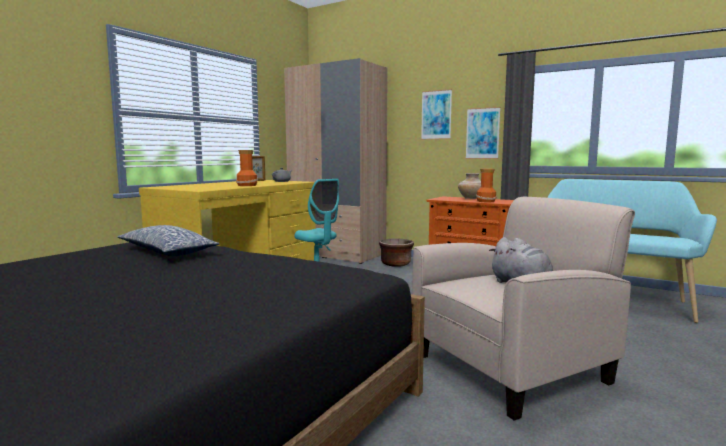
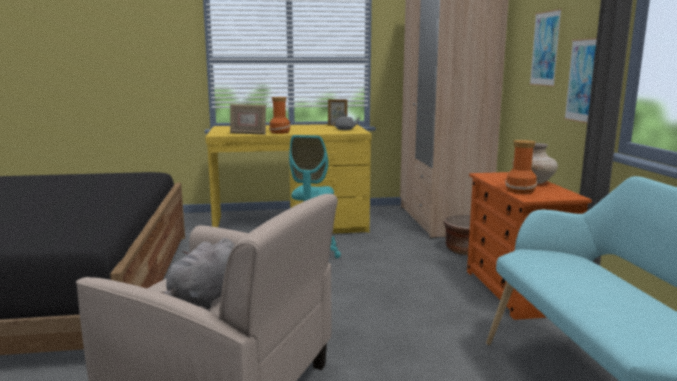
camera: 50 degrees right, 5 degrees up
pillow [117,225,219,256] -> none
none -> picture frame [230,104,266,135]

